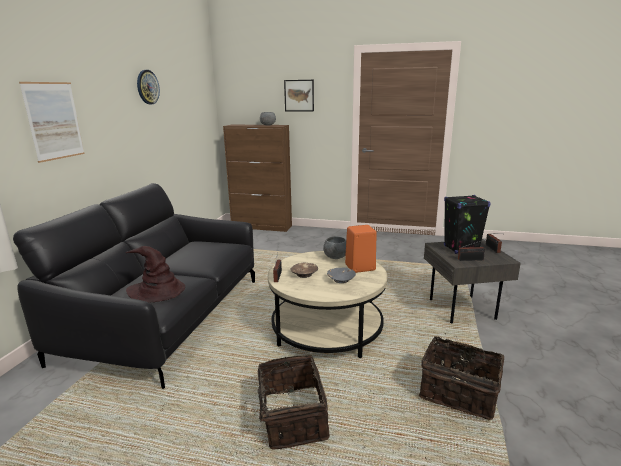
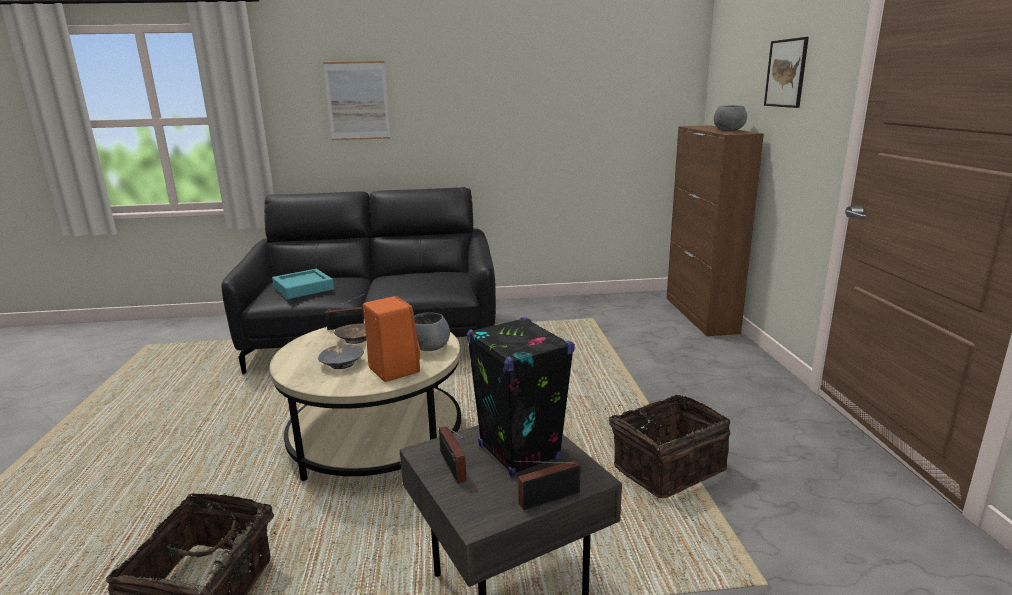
camera: 70 degrees right, 0 degrees up
brown hat [126,246,185,303] -> turquoise tray [272,269,334,299]
wall clock [137,70,160,104] -> none
basket [244,355,330,450] -> basket moved to [605,395,730,498]

